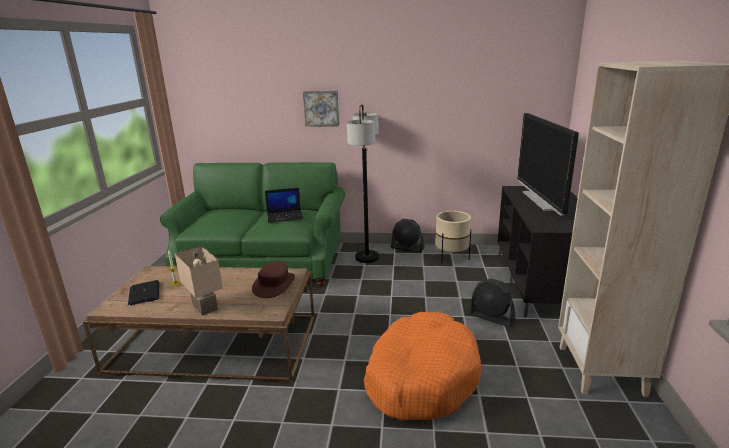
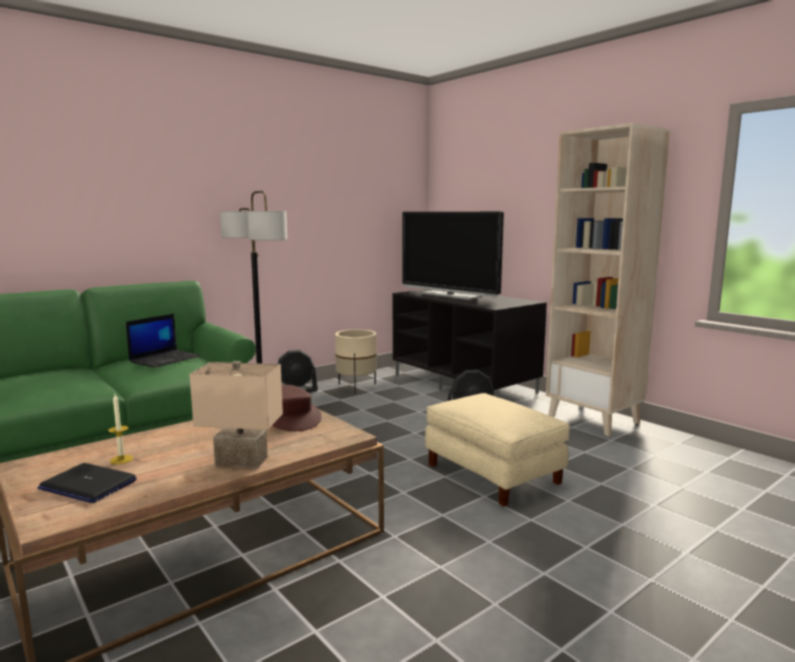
camera: 45 degrees left, 10 degrees down
picture [303,91,339,127] -> none
orange dog bed [364,312,482,421] -> beige ottoman [425,393,570,507]

